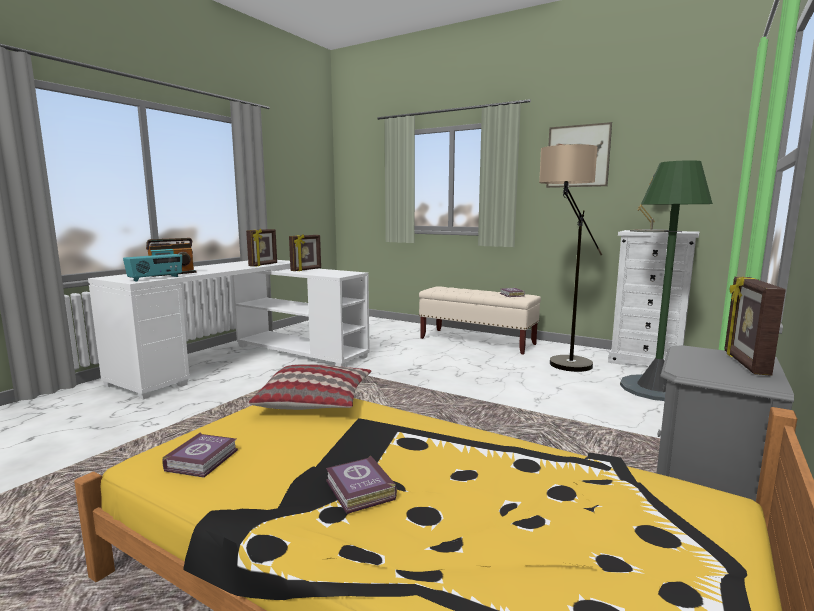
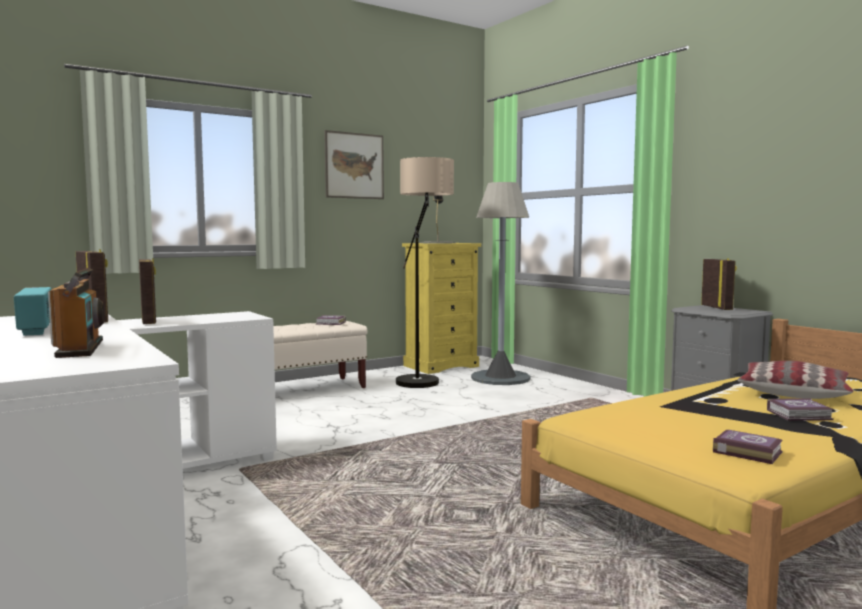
camera: 65 degrees left, 5 degrees down
radio [123,254,182,281] -> radio moved to [14,287,52,336]
pillow [249,364,371,410] -> pillow moved to [738,361,853,399]
white dresser [608,230,700,366] -> yellow dresser [402,243,481,374]
green floor lamp [620,160,713,401] -> grey floor lamp [471,182,530,385]
picture frame [725,277,786,376] -> picture frame turned 135 degrees counterclockwise [701,258,737,310]

